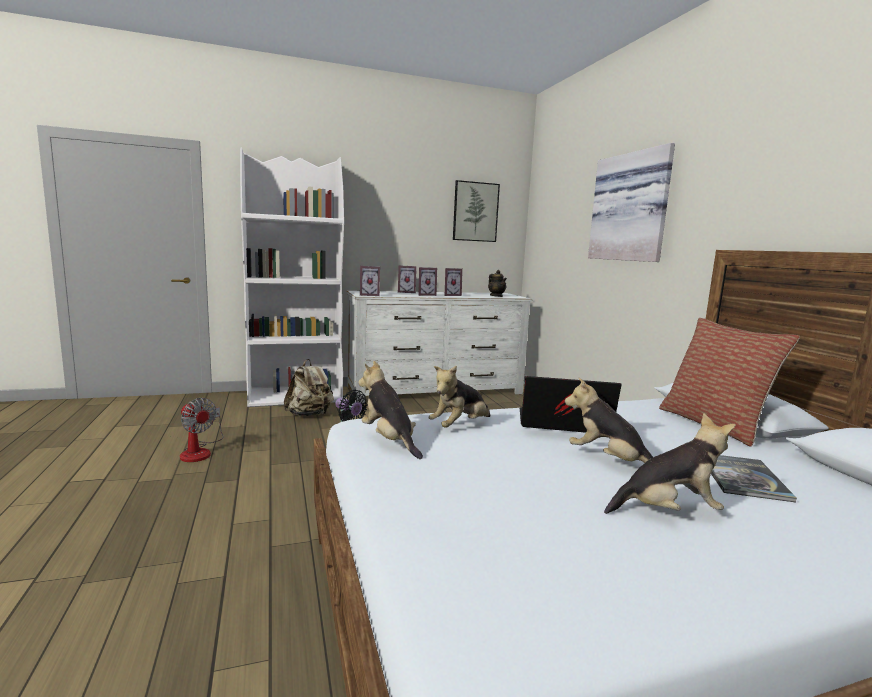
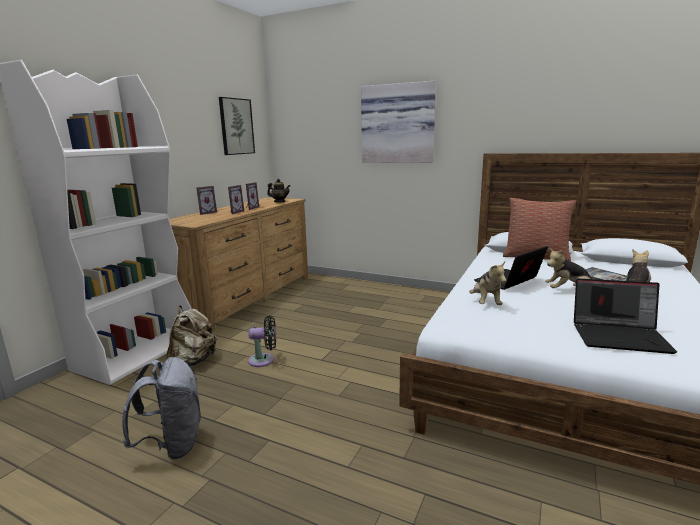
camera: 45 degrees left, 5 degrees up
fan [180,398,224,462] -> grey backpack [122,357,201,460]
white dresser [346,291,532,403] -> brown dresser [169,197,308,332]
plush toy [359,361,423,459] -> none
picture frame [360,266,380,296] -> none
none -> laptop [574,279,677,354]

